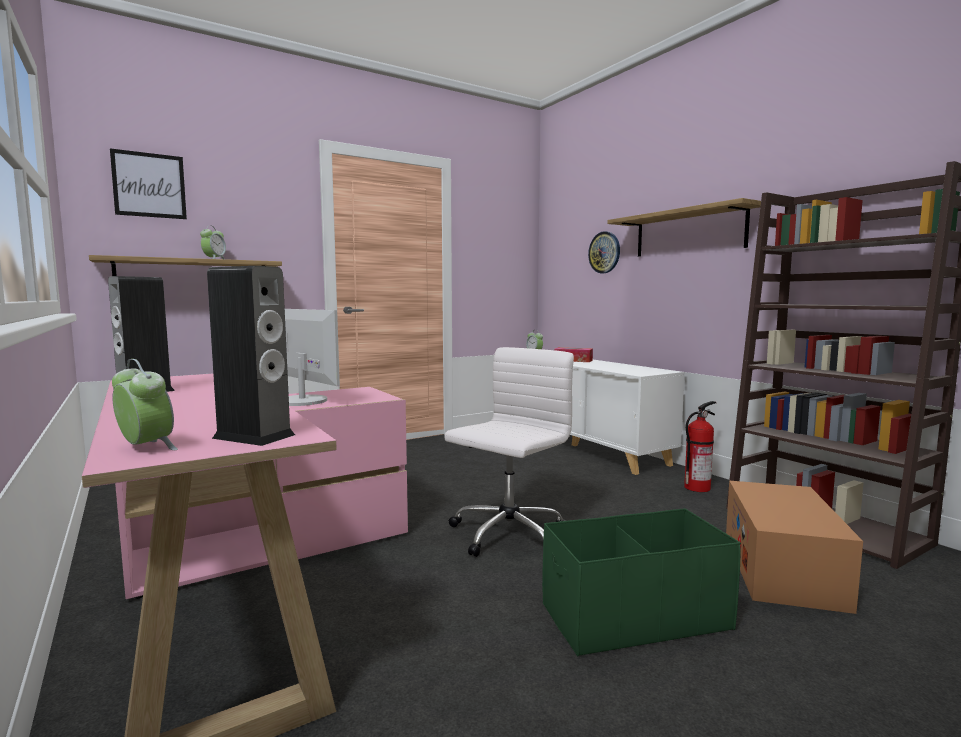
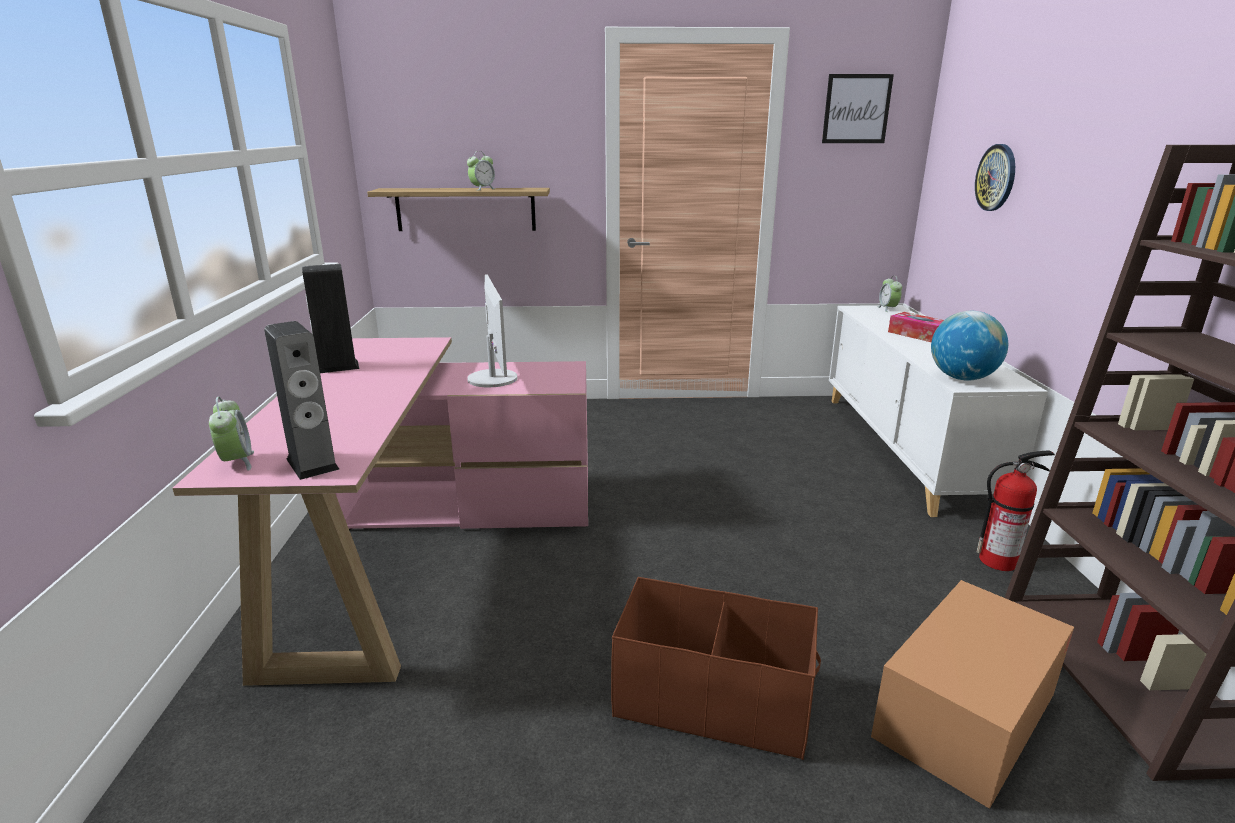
camera: 30 degrees right, 15 degrees up
picture [110,148,187,219] -> picture moved to [822,74,894,143]
white office chair [444,347,574,557] -> none
green storage box [542,508,741,656] -> brown storage box [611,577,821,760]
shelf [607,198,761,257] -> none
none -> globe [931,311,1008,381]

